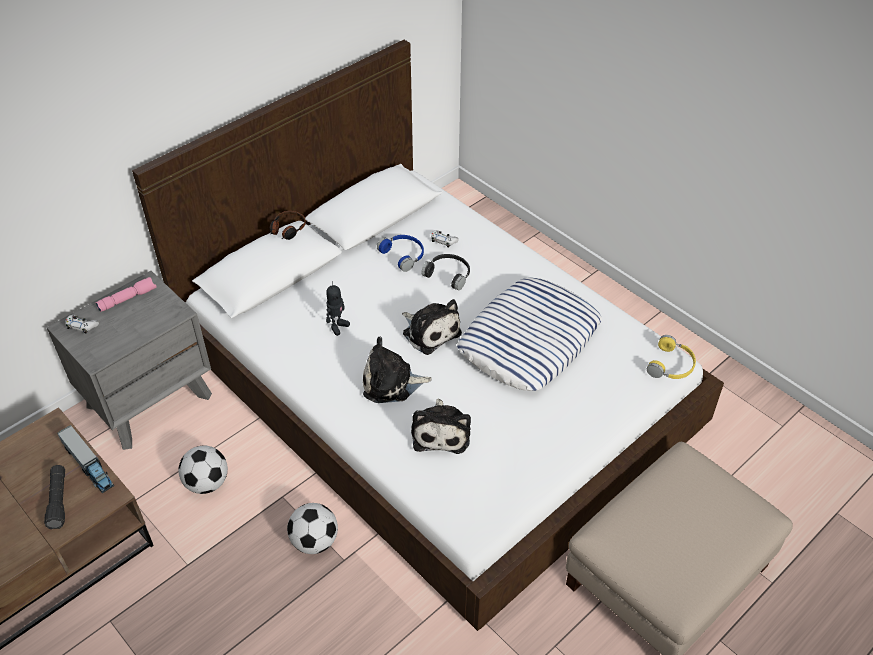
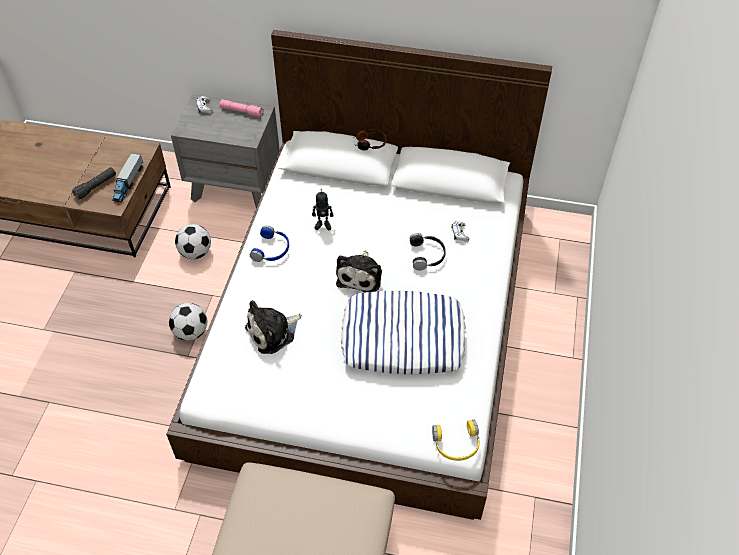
camera: 55 degrees right, 5 degrees up
plush toy [363,337,432,403] -> none
blue headphones [377,235,424,272] -> blue headphones moved to [250,226,289,262]

